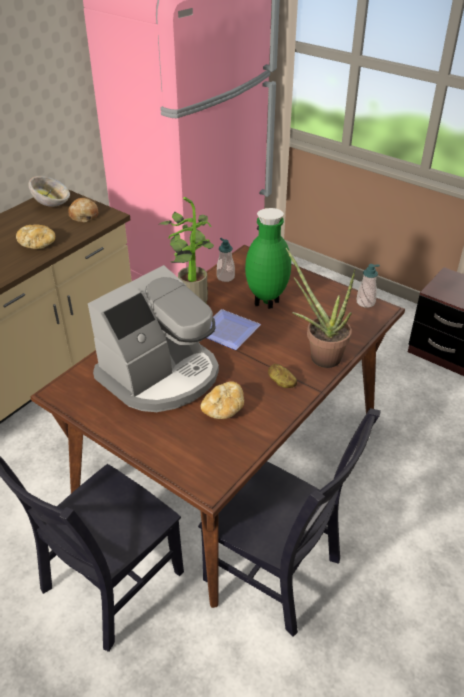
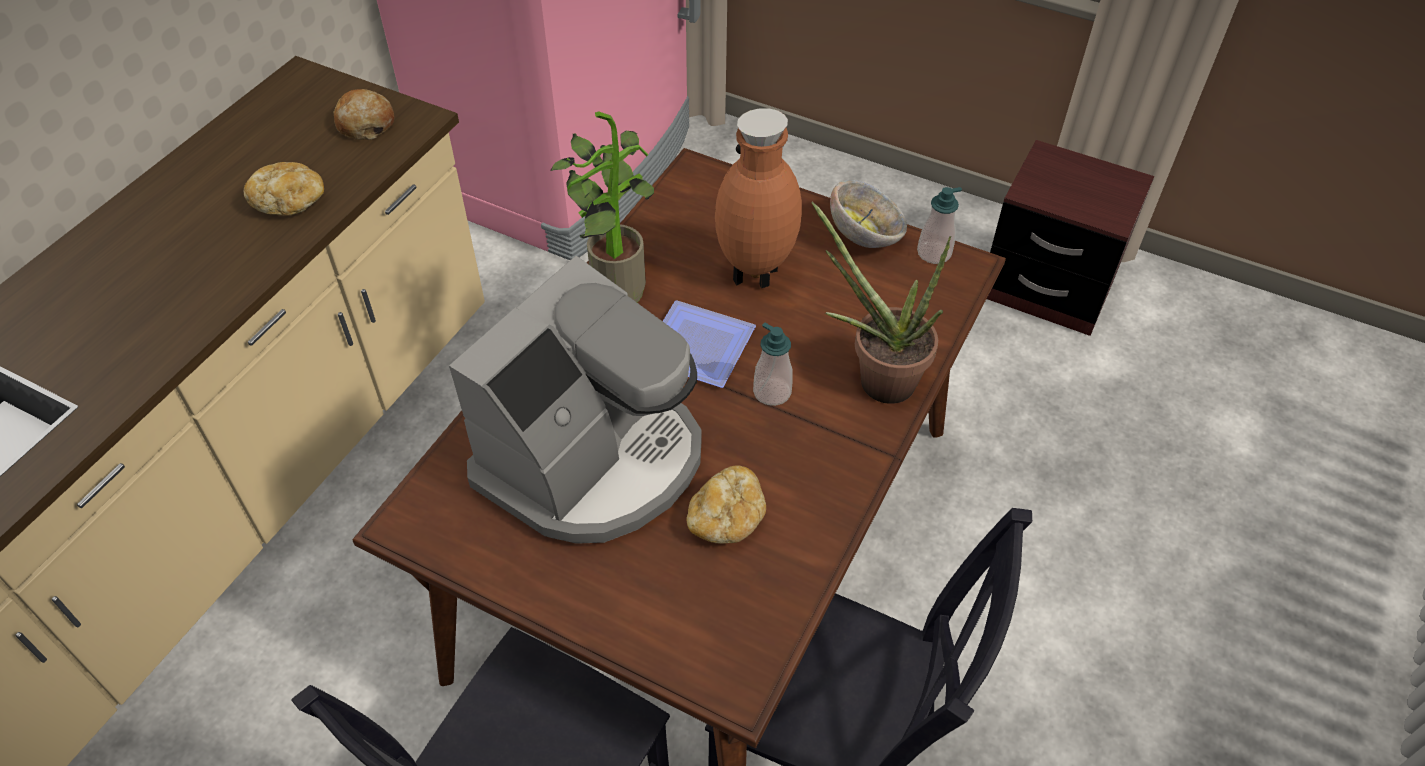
camera: 10 degrees left, 10 degrees up
bowl [28,176,70,207] -> bowl moved to [830,180,907,248]
soap dispenser [217,238,235,282] -> soap dispenser moved to [753,323,793,406]
green vase [245,208,291,309] -> brown vase [715,108,802,288]
potato [268,364,297,388] -> none

